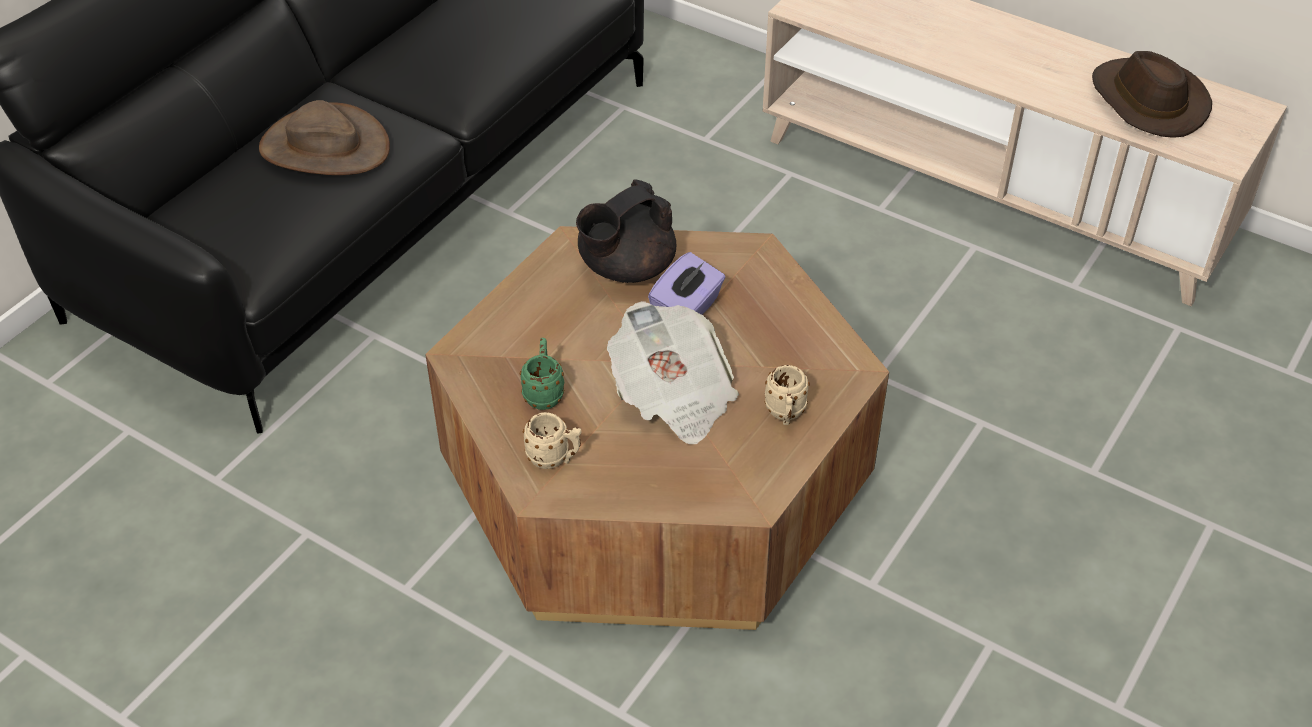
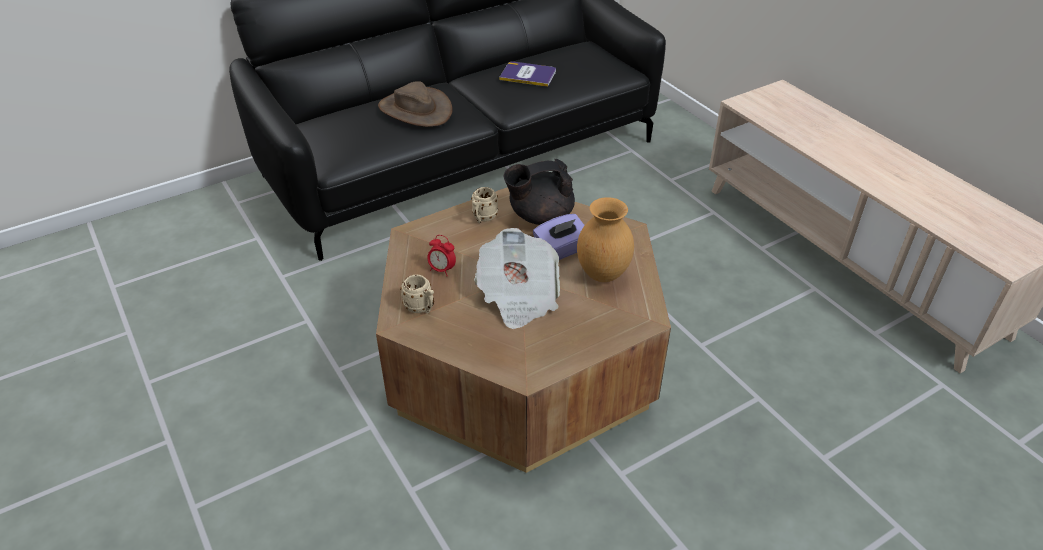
camera: 25 degrees right, 5 degrees down
green mug [520,338,564,410] -> alarm clock [427,235,456,275]
beige mug [765,365,810,425] -> beige mug moved to [471,187,498,223]
brown hat [1092,51,1212,138] -> none
none -> book [499,61,556,87]
none -> brown vase [577,197,634,282]

